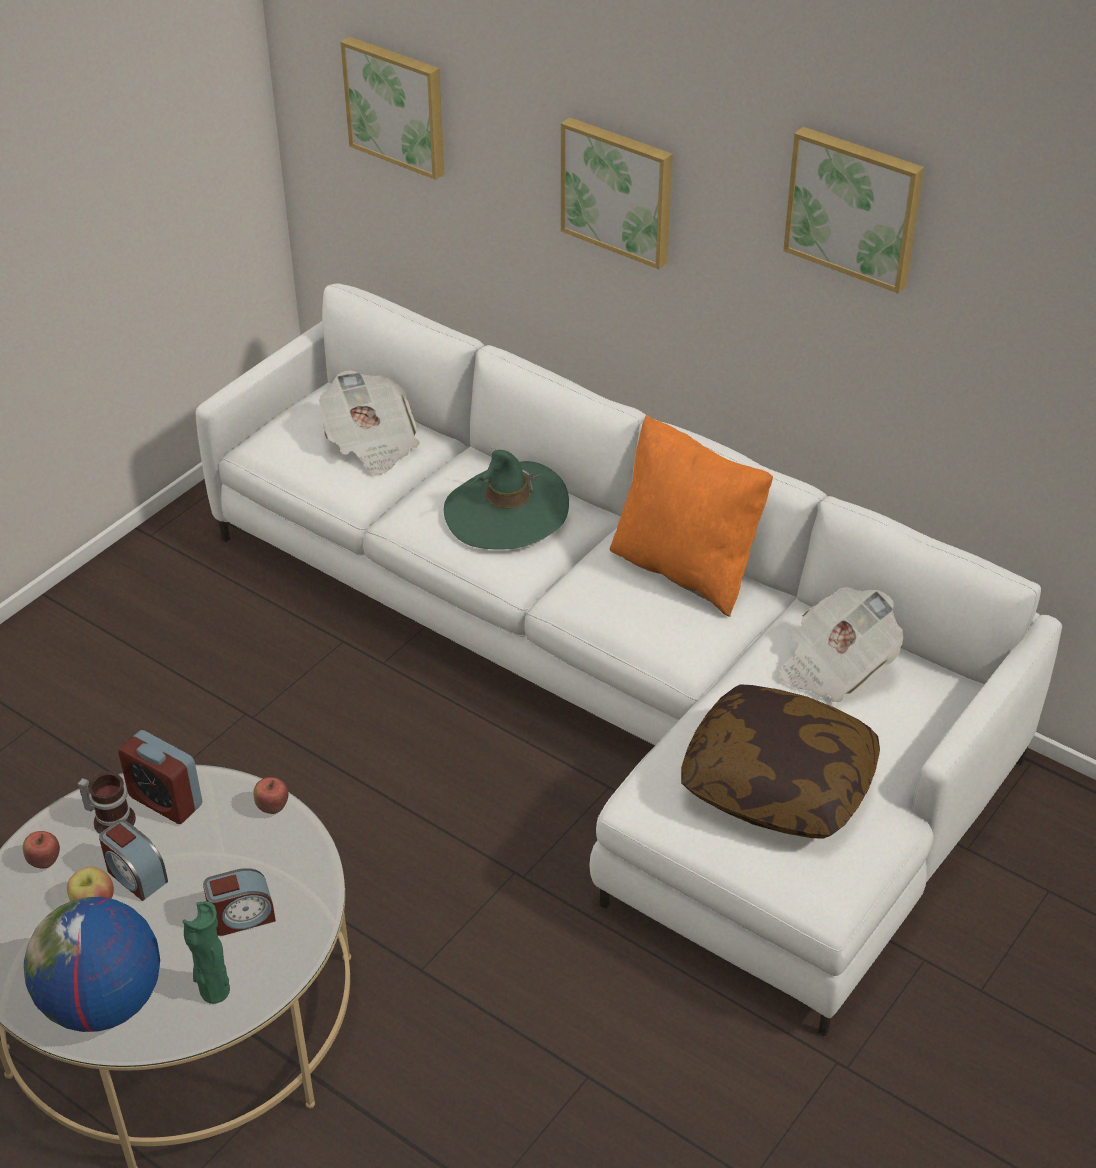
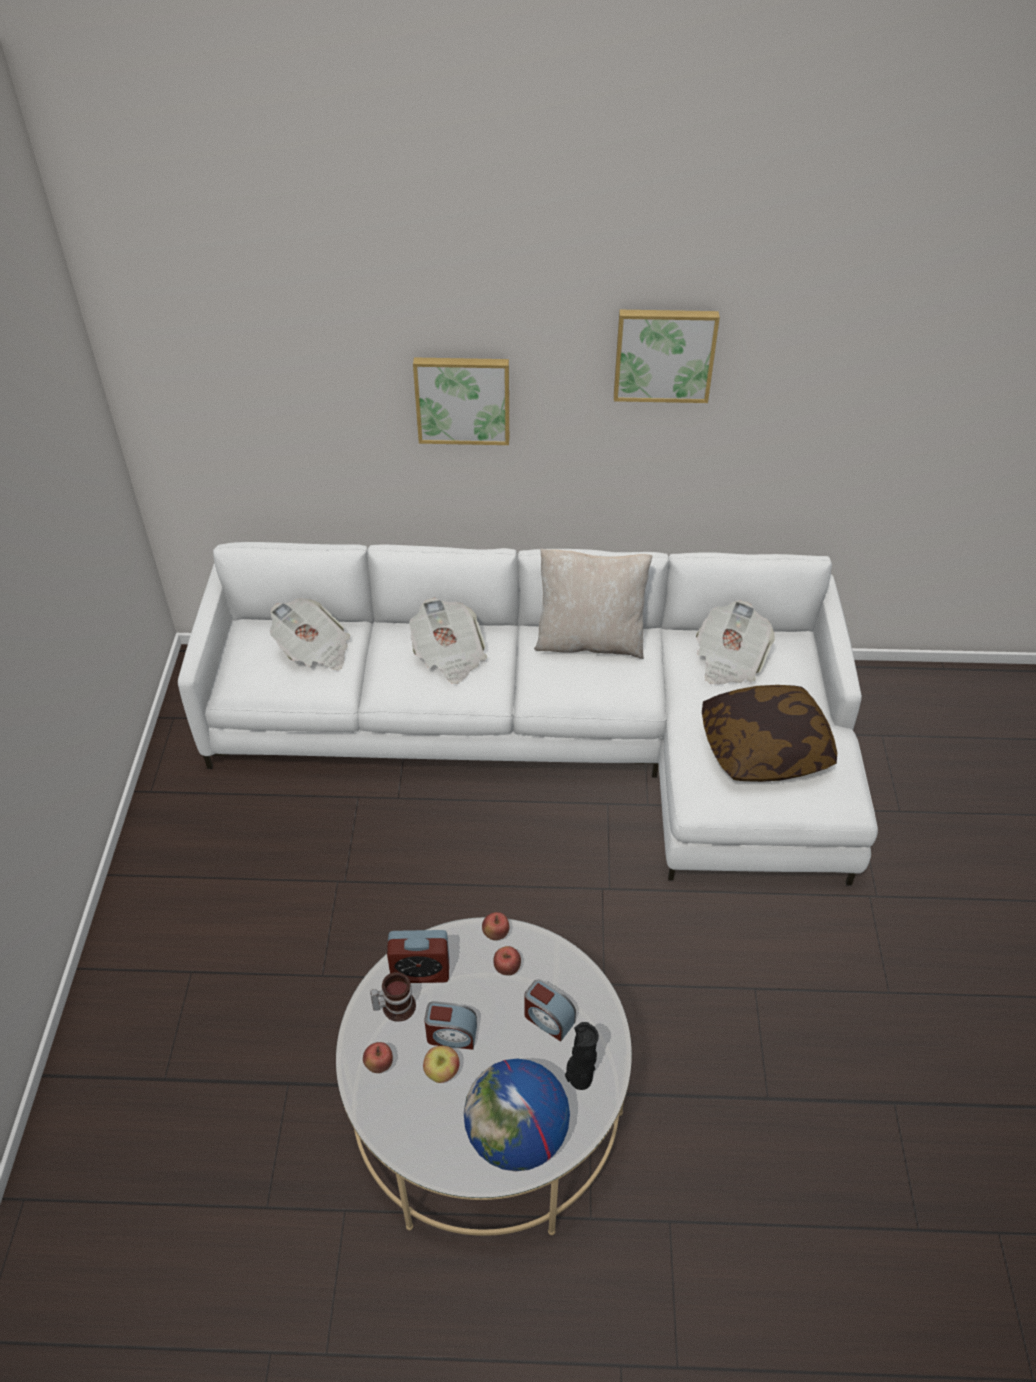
camera: 35 degrees left, 5 degrees up
green vase [183,901,230,1004] -> black vase [565,1022,599,1090]
alarm clock [203,868,276,936] -> alarm clock turned 90 degrees clockwise [524,979,576,1041]
picture [340,37,444,180] -> none
green hat [444,446,569,549] -> newspaper [409,598,487,684]
orange pillow [610,415,773,617] -> beige pillow [534,548,652,659]
none -> apple [493,946,521,975]

